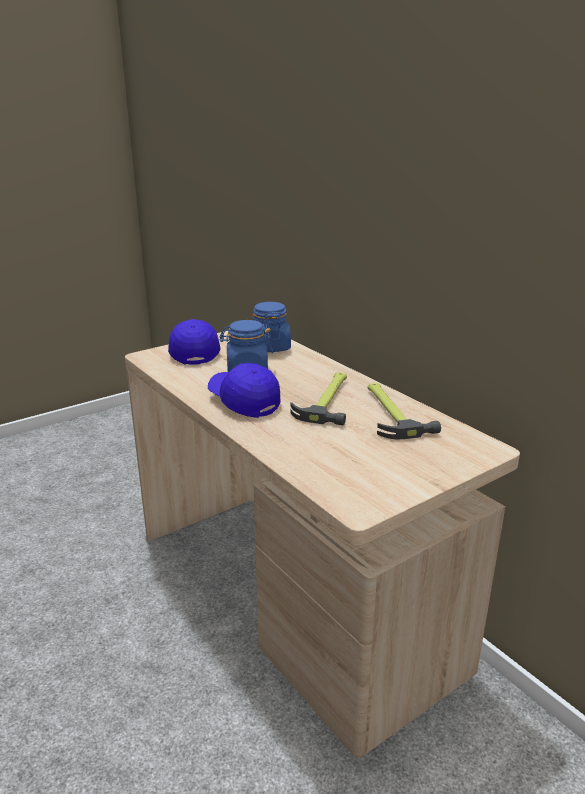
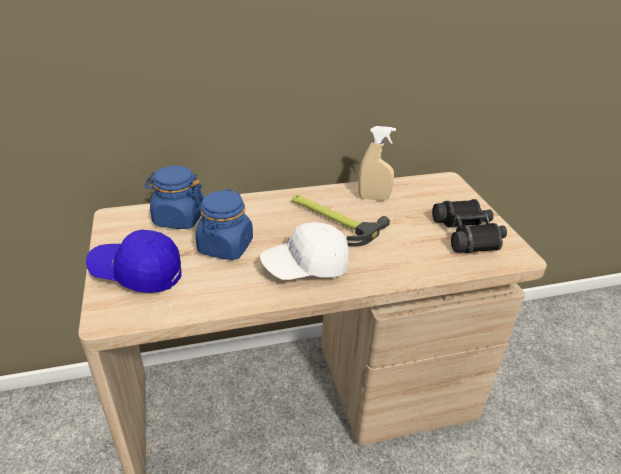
camera: 70 degrees left, 10 degrees up
blue cap [208,363,280,418] -> white cap [260,222,349,280]
hammer [367,383,441,439] -> beige spray bottle [358,126,396,201]
none -> black binoculars [432,199,507,253]

